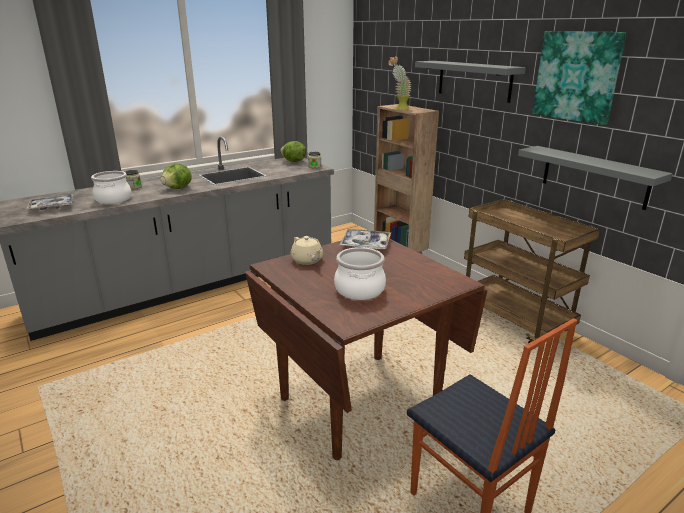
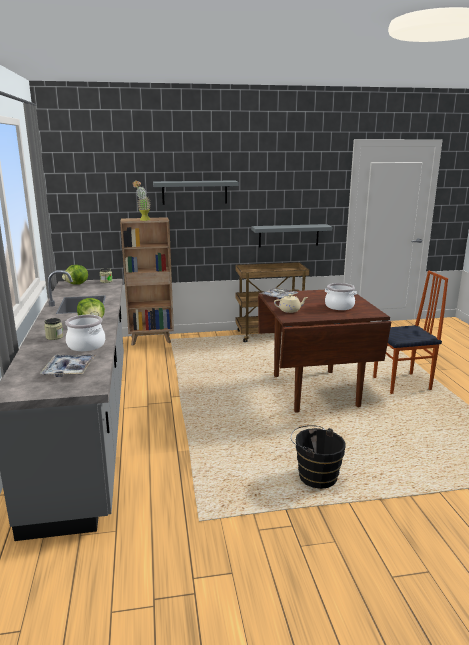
camera: 65 degrees left, 5 degrees down
picture [532,31,627,125] -> none
none -> black bucket [291,425,345,489]

